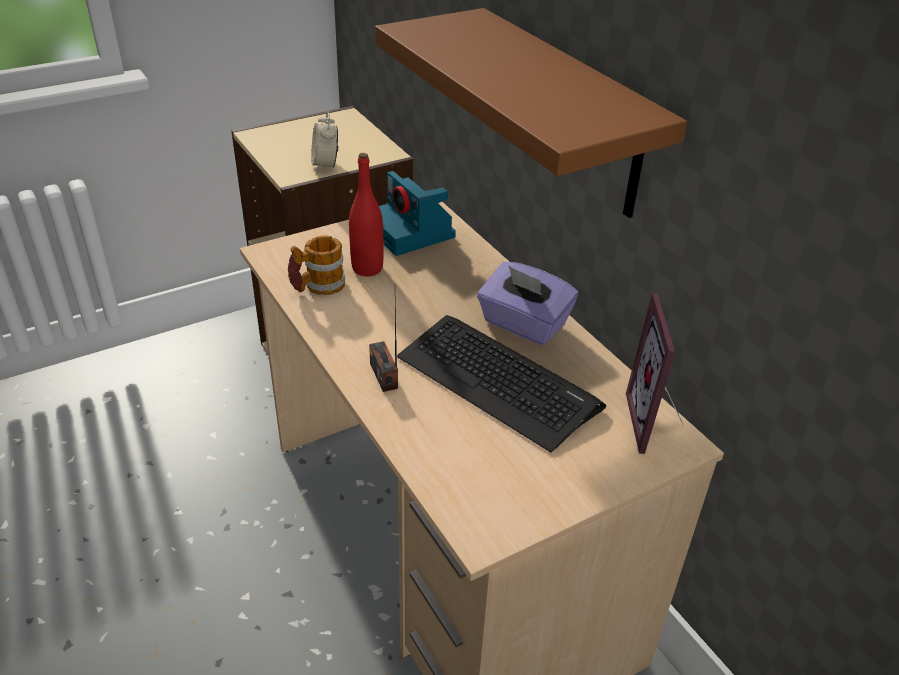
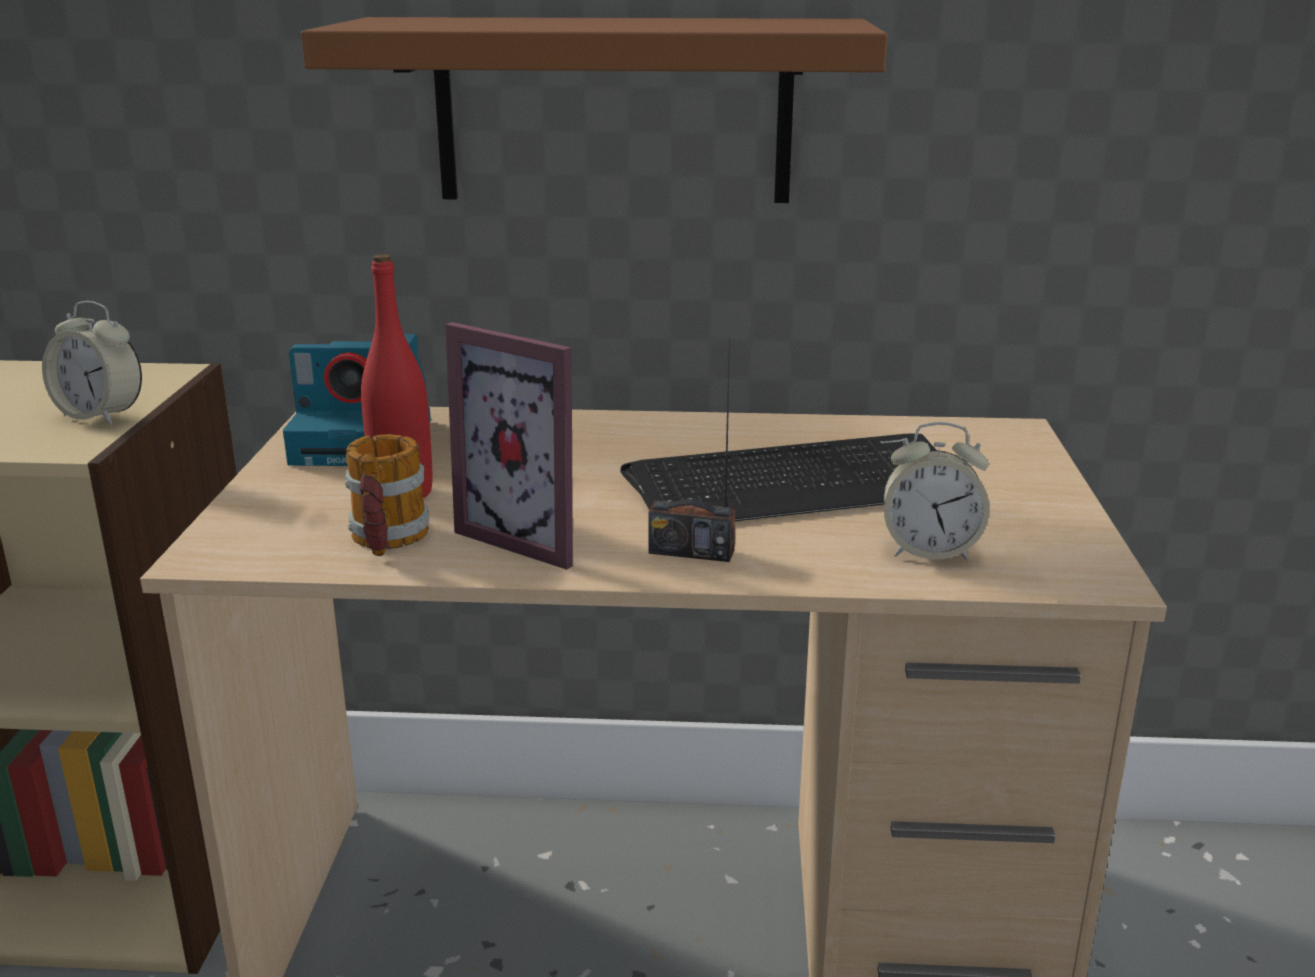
camera: 55 degrees left, 15 degrees down
purple tissue box [477,262,578,345] -> none
picture frame [626,294,684,454] -> picture frame moved to [445,322,573,570]
none -> alarm clock [884,422,989,561]

